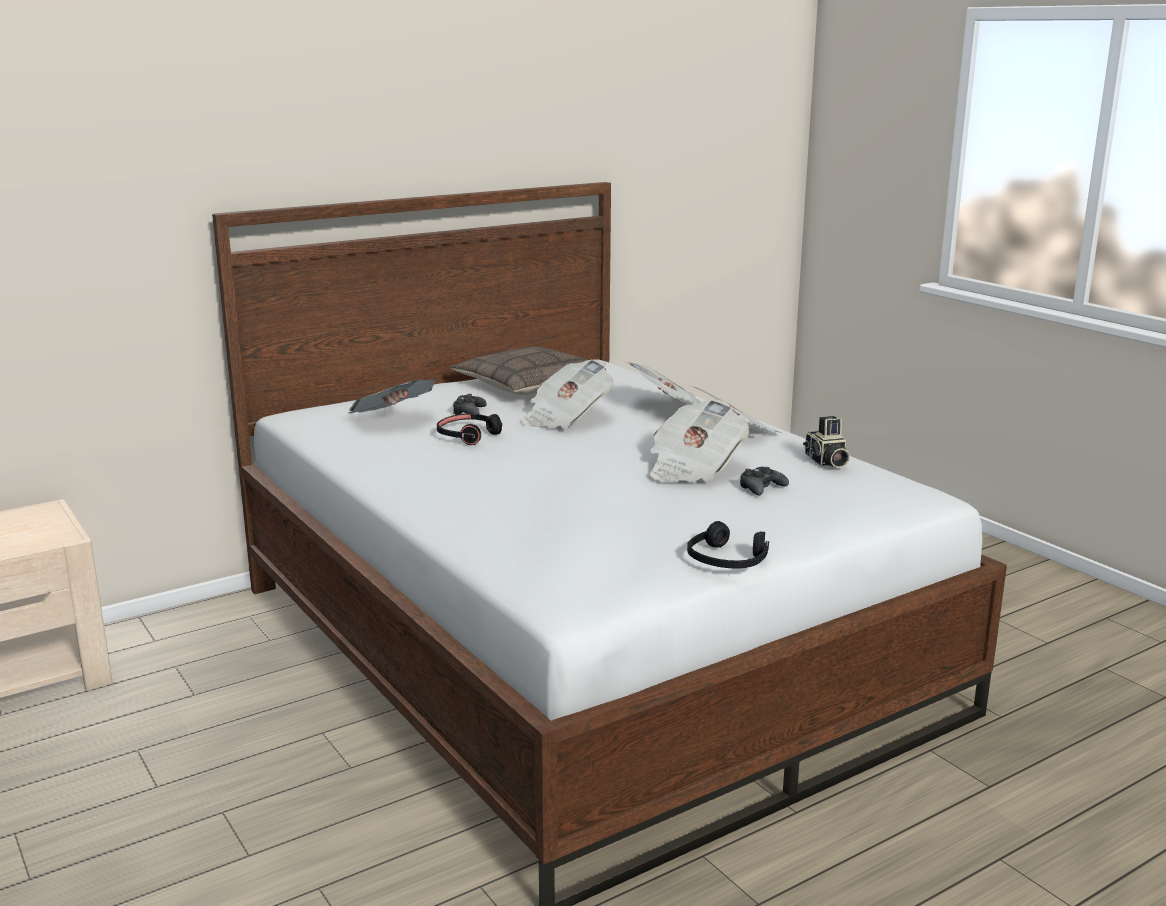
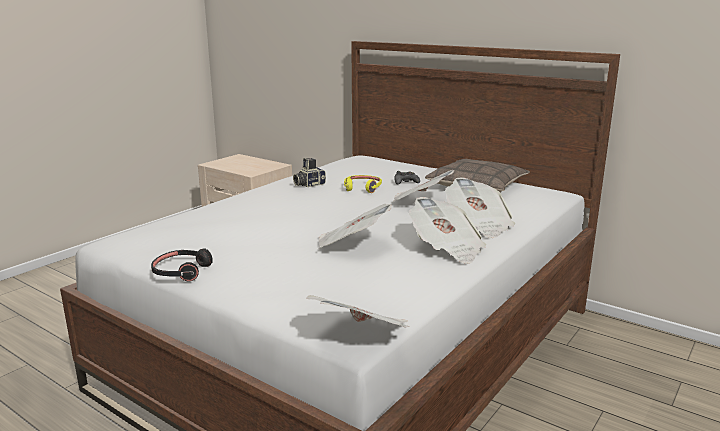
camera: 70 degrees right, 0 degrees up
newspaper [349,379,435,413] -> newspaper moved to [306,295,409,328]
black headphones [437,414,502,445] -> yellow headphones [344,175,382,193]
black game controller [740,466,789,496] -> none
camera [803,416,850,468] -> camera moved to [293,158,326,187]

